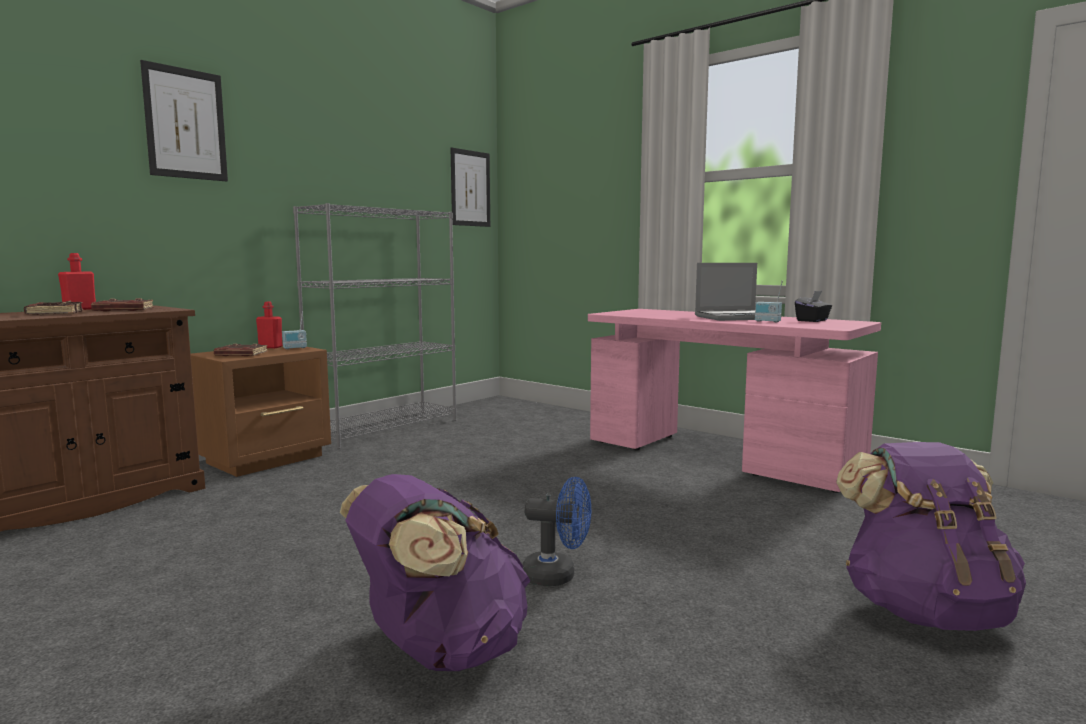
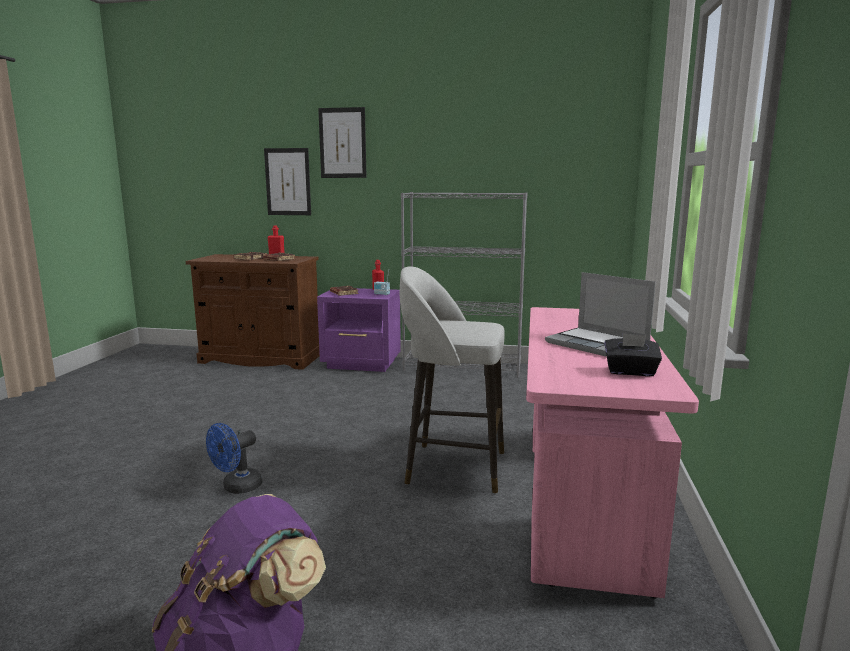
camera: 60 degrees right, 5 degrees up
brown nightstand [191,344,331,477] -> purple nightstand [317,288,401,372]
purple backpack [340,474,530,671] -> none
picture [451,147,490,227] -> picture moved to [264,148,311,215]
blue fan [522,477,591,586] -> blue fan turned 60 degrees clockwise [206,423,262,494]
radio [755,281,783,322] -> none
none -> grey stool [400,266,505,494]

